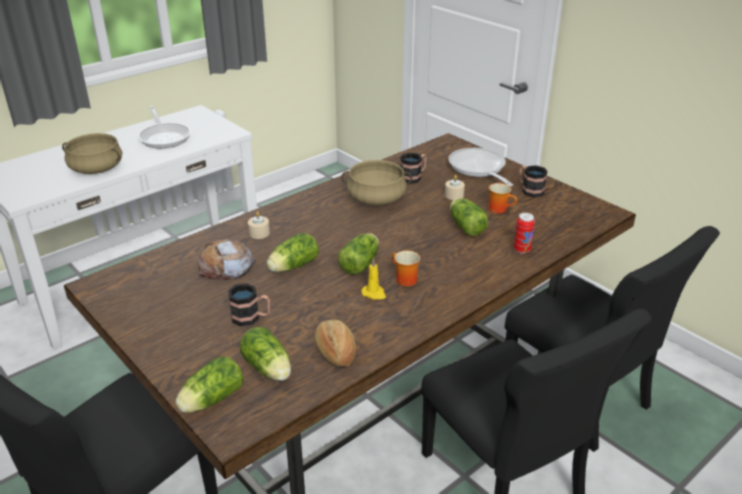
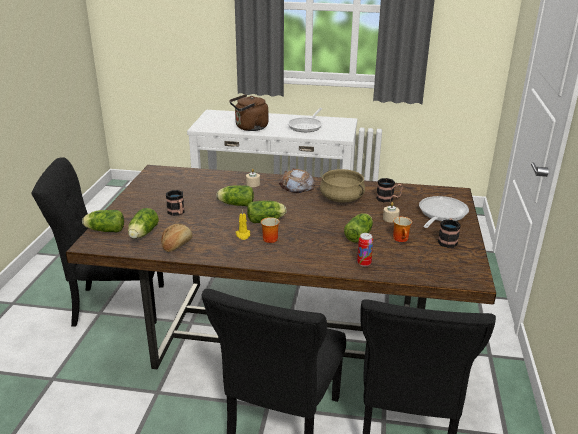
camera: 50 degrees right, 5 degrees down
beige cooking pot [62,133,122,174] -> brown kettle [229,94,269,131]
bread [197,239,255,280] -> bread moved to [279,168,315,193]

